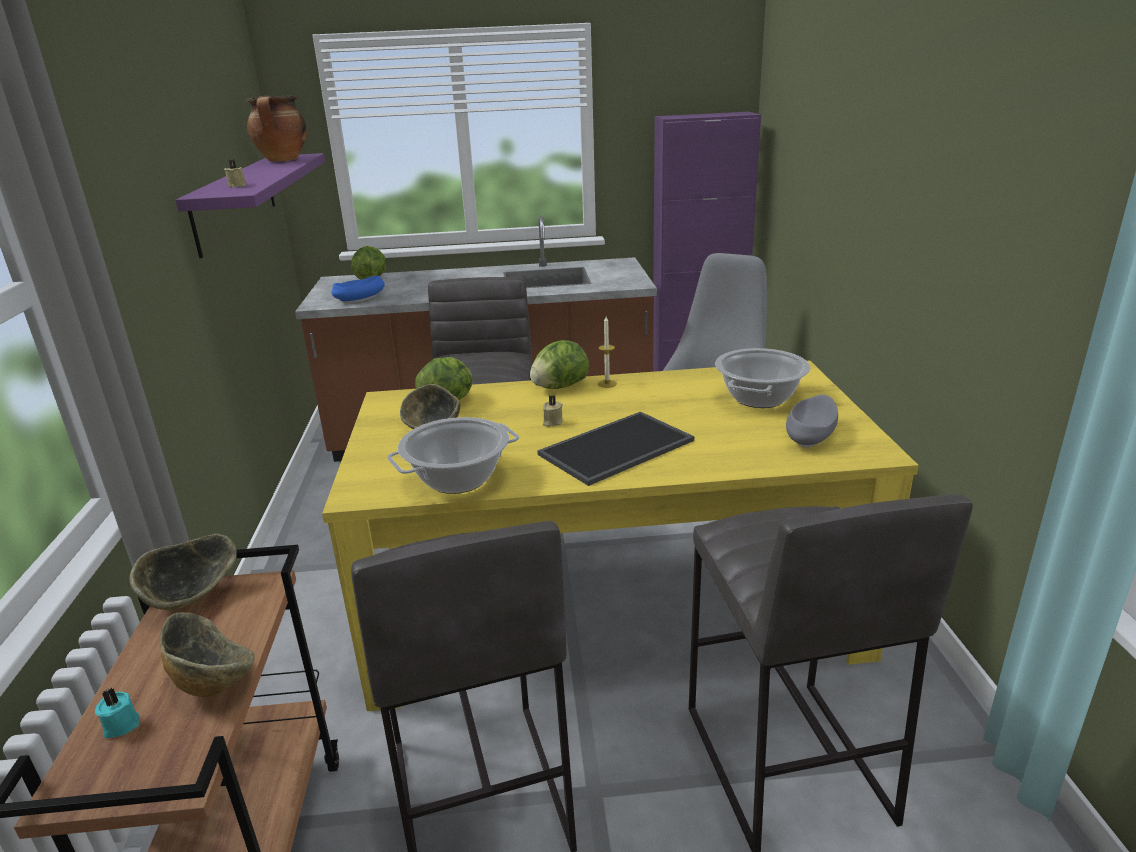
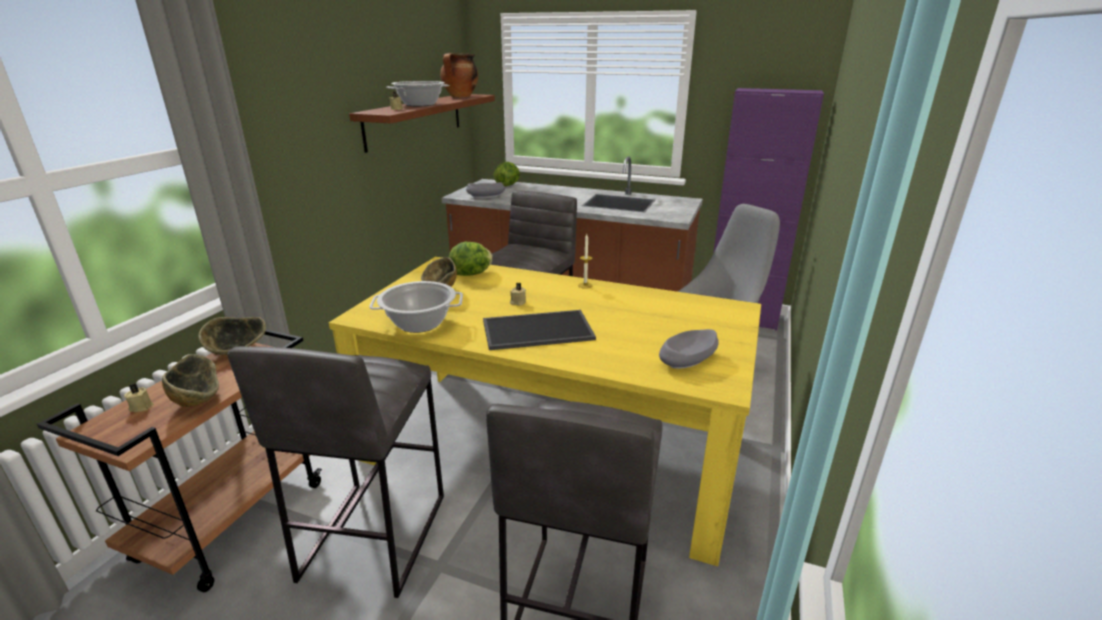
camera: 25 degrees right, 0 degrees up
turquoise candle [95,688,140,738] -> beige candle [124,383,153,412]
purple shelf [176,153,325,258] -> brown shelf [349,94,495,153]
blue bowl [332,276,385,304] -> grey bowl [466,182,505,198]
lettuce [530,340,589,389] -> none
cooking pot [715,348,811,408] -> cooking pot moved to [386,81,450,106]

